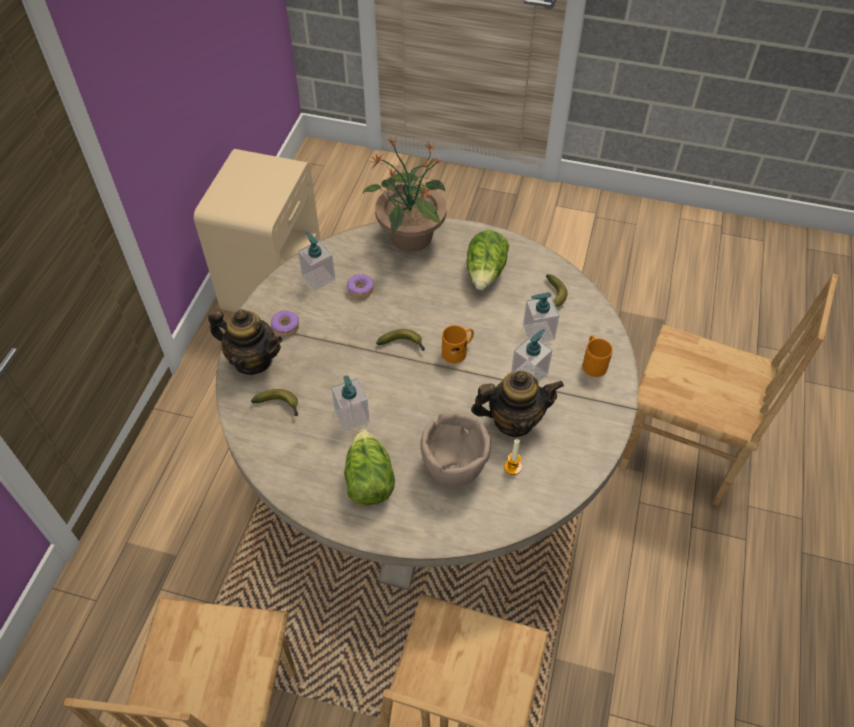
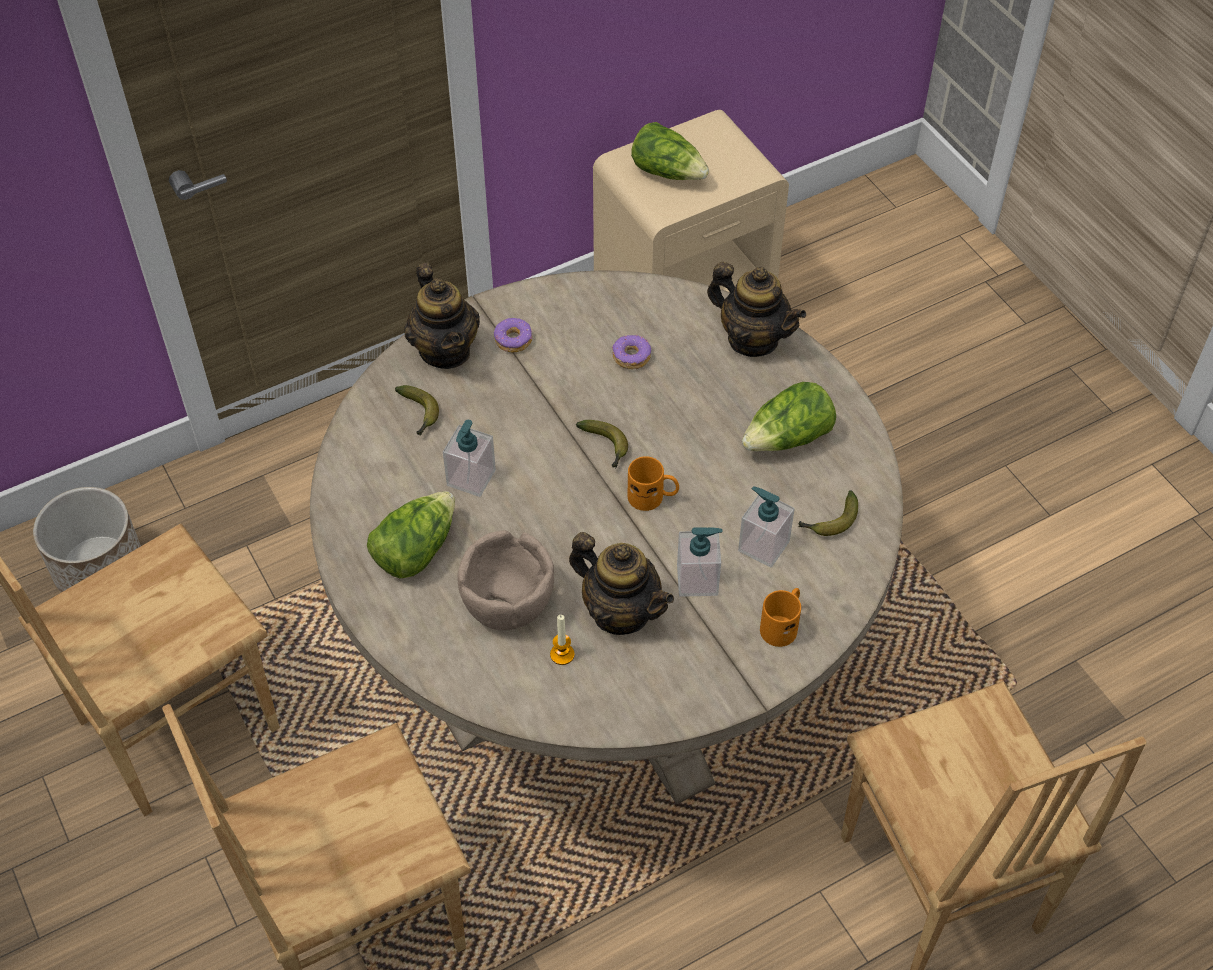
camera: 45 degrees right, 0 degrees up
soap dispenser [298,232,335,290] -> none
potted plant [363,136,447,252] -> teapot [707,262,806,357]
none -> planter [33,487,141,592]
none -> lettuce [631,122,709,180]

